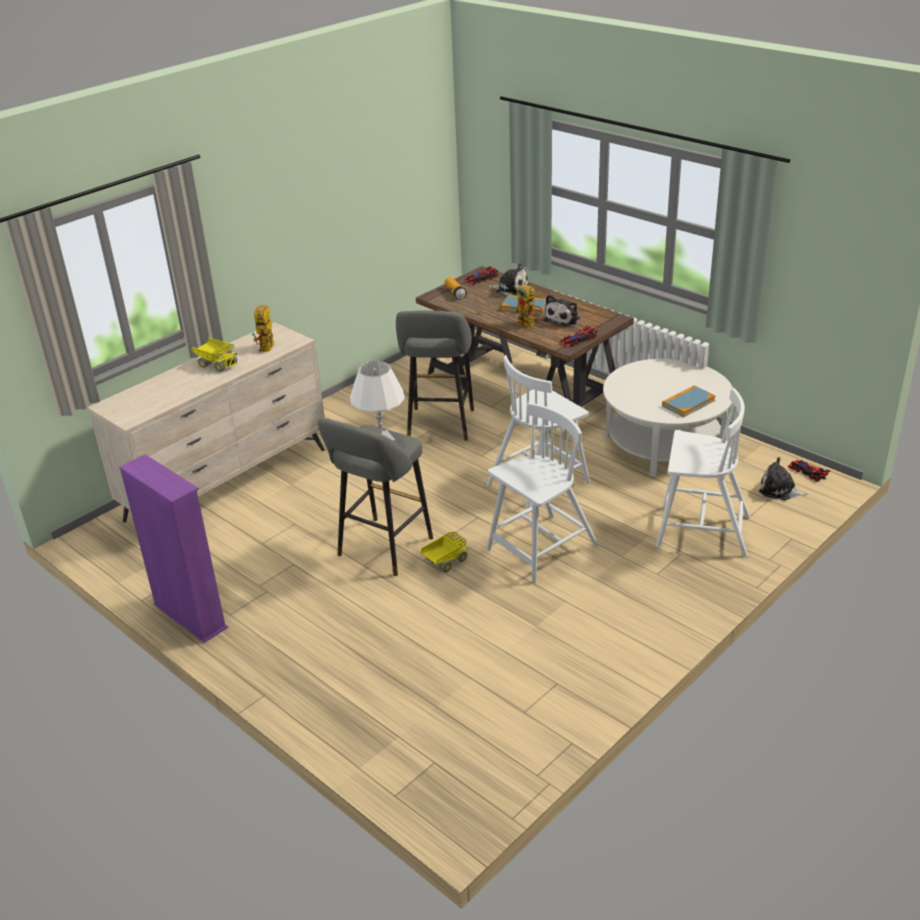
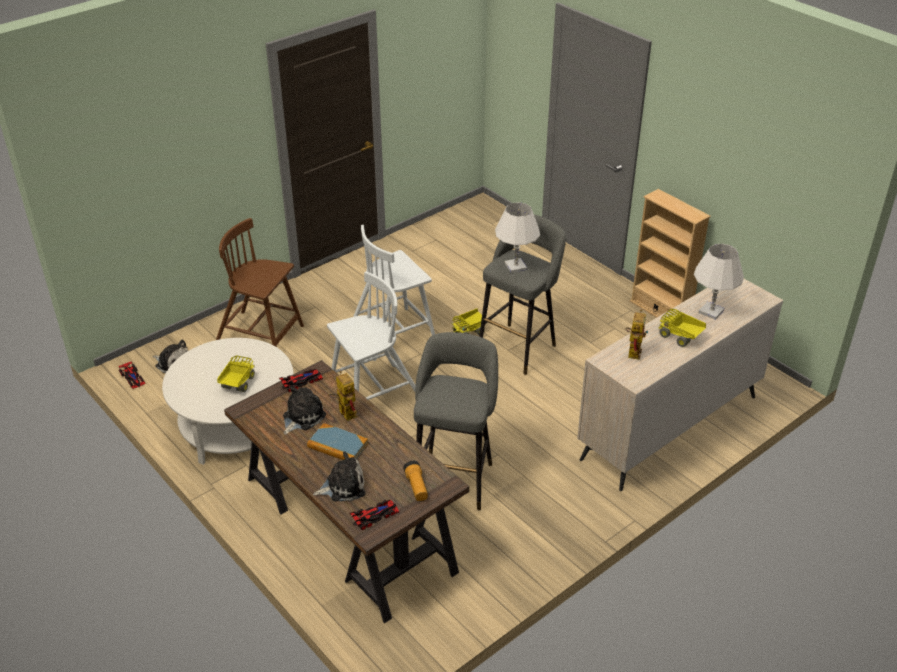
camera: 175 degrees left, 5 degrees up
purple bookcase [119,454,228,643] -> beige bookcase [630,189,711,318]
plush toy [488,264,529,296] -> plush toy turned 135 degrees clockwise [313,451,365,501]
white chair [656,388,750,557] -> brown chair [216,218,304,347]
book [662,385,715,417] -> none
none -> toy truck [217,355,255,392]
none -> white table lamp [694,244,744,320]

